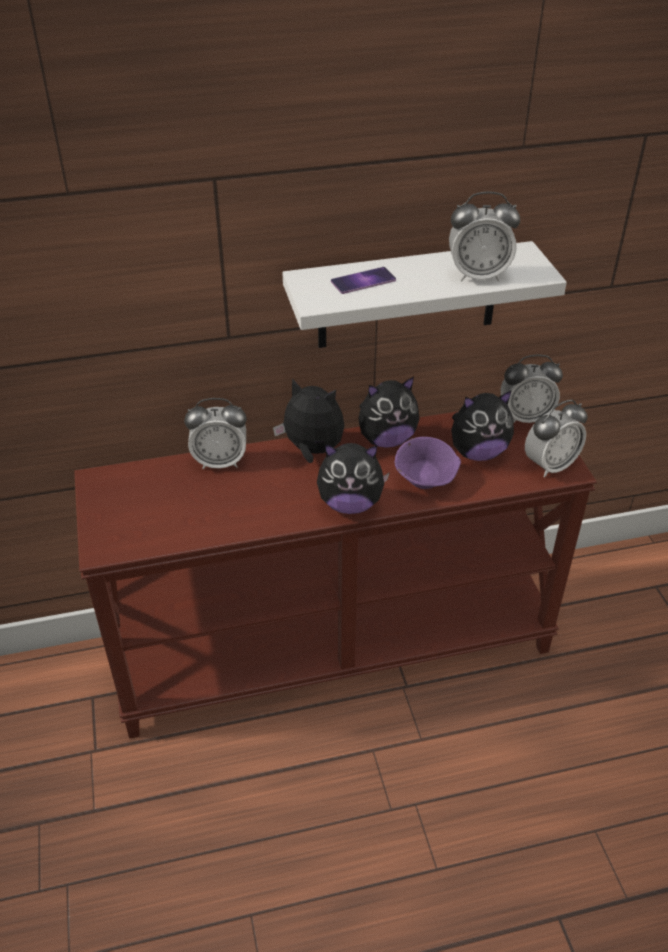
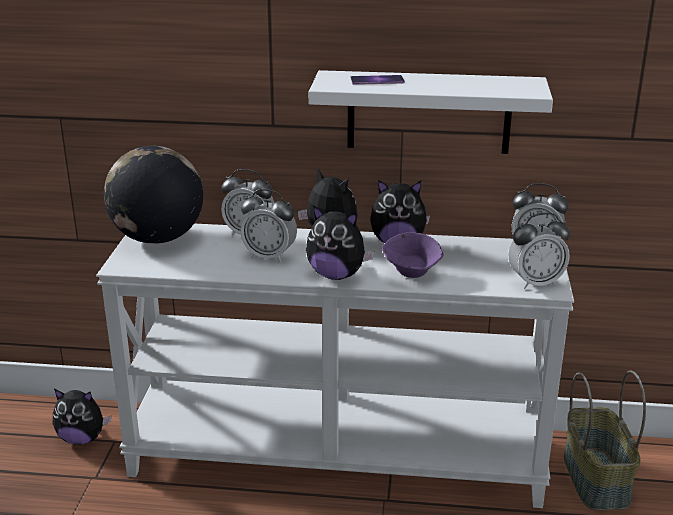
camera: 20 degrees right, 15 degrees down
brown console table [74,411,597,739] -> white console table [96,224,574,508]
alarm clock [449,191,520,282] -> alarm clock moved to [240,189,297,263]
plush toy [451,390,514,461] -> plush toy moved to [53,389,111,445]
none -> globe [104,146,203,244]
none -> basket [564,371,646,510]

